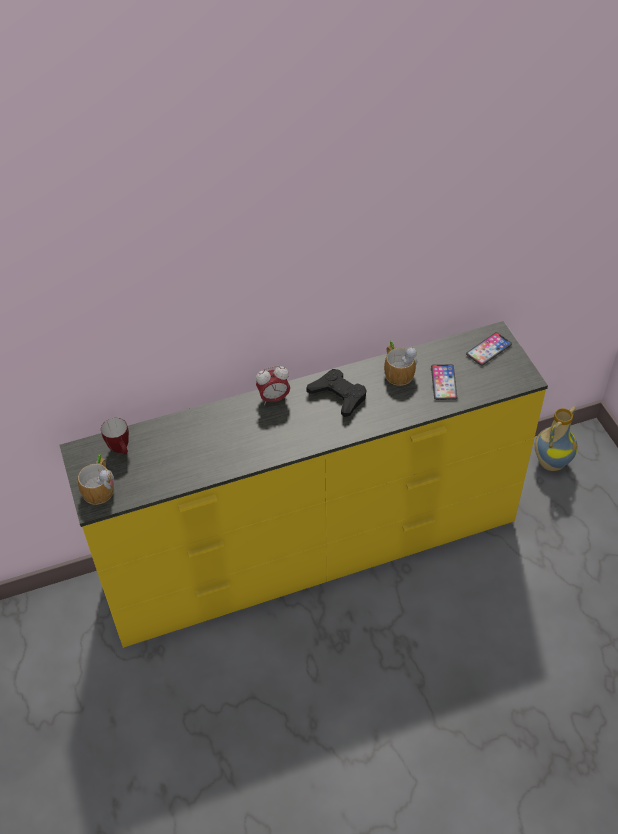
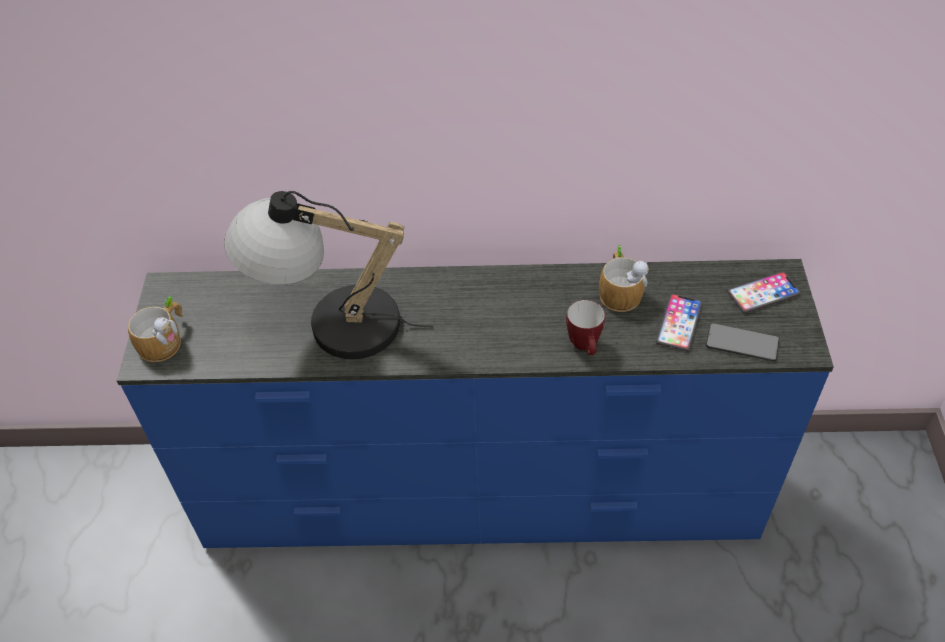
camera: 20 degrees right, 0 degrees up
yellow dresser [60,321,548,648] -> blue dresser [117,259,834,548]
mug [101,418,129,455] -> mug moved to [566,300,605,355]
alarm clock [256,366,290,405] -> none
black game controller [306,369,367,417] -> none
vase [535,406,577,471] -> none
none -> table lamp [224,191,434,359]
none -> phone [706,323,779,362]

